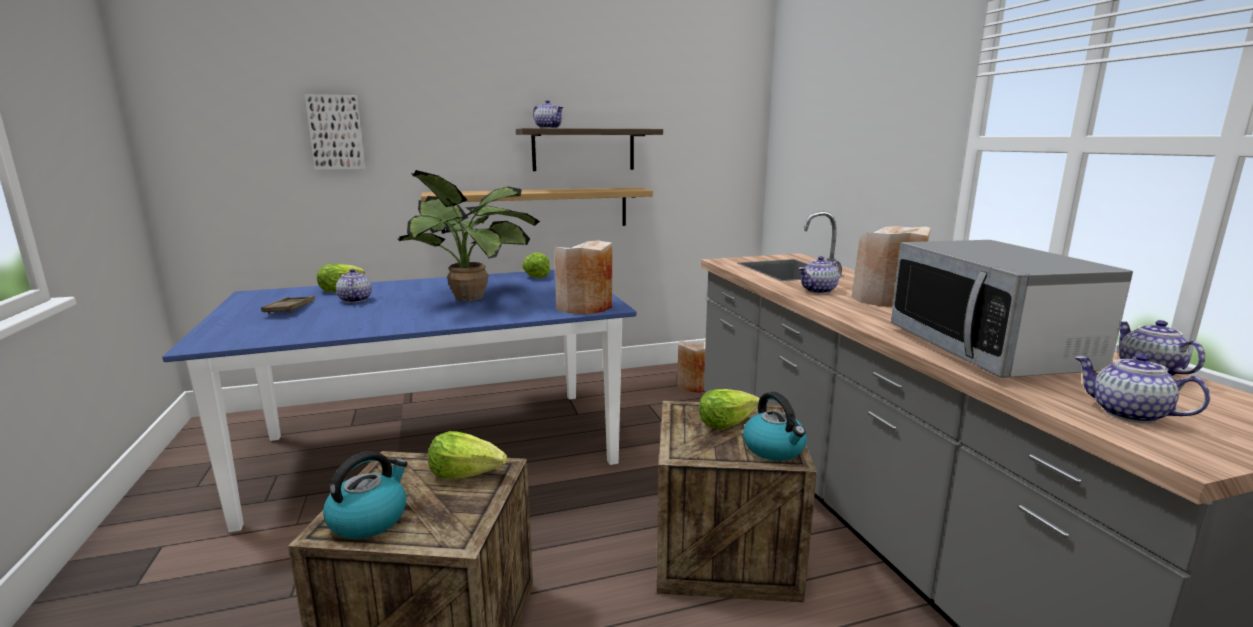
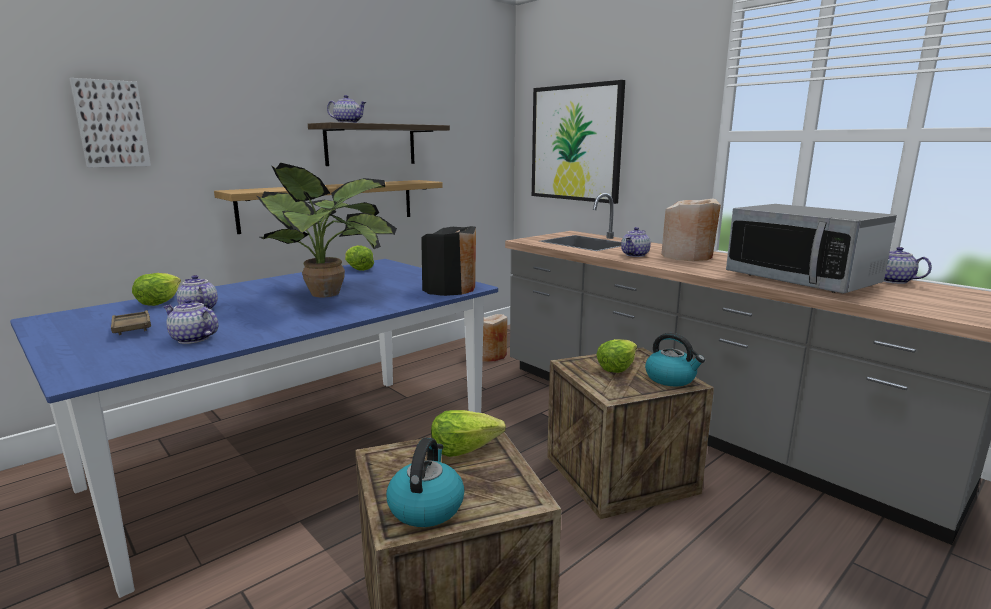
camera: 25 degrees left, 0 degrees up
beige vase [555,241,612,314] -> black vase [421,226,476,296]
teapot [1074,354,1210,423] -> teapot moved to [163,298,219,344]
none -> picture [532,80,625,204]

